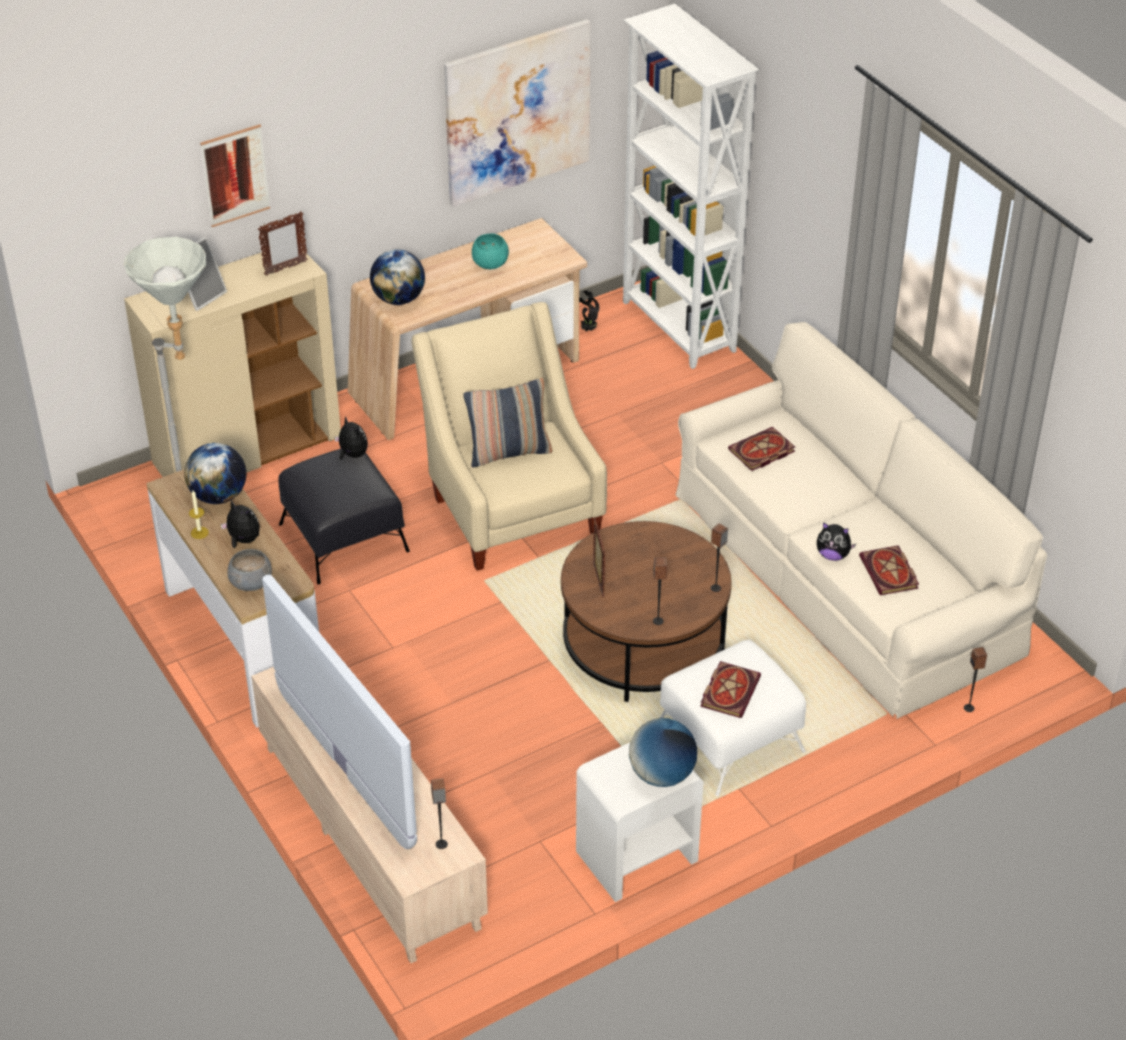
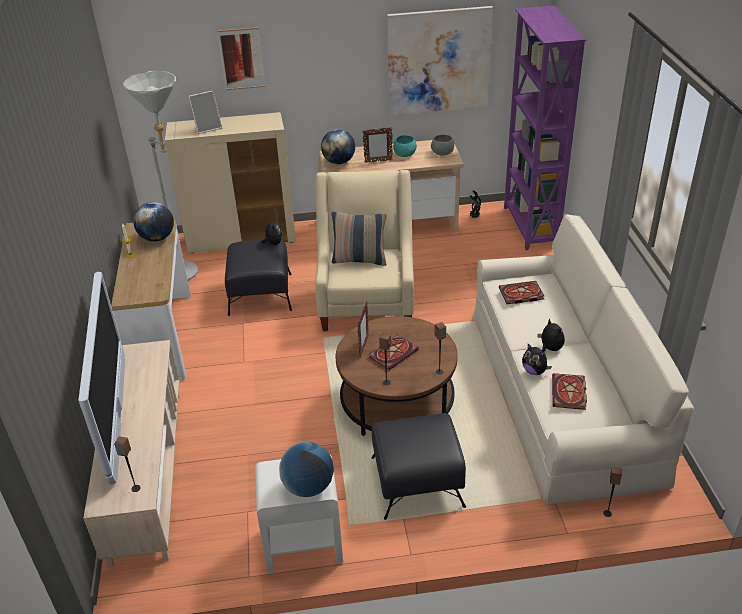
camera: 25 degrees right, 5 degrees down
plush toy [220,500,260,548] -> plush toy moved to [537,318,565,352]
grey bowl [227,549,272,591] -> grey bowl moved to [431,134,454,156]
picture frame [258,211,308,276] -> picture frame moved to [362,127,393,163]
white bookcase [623,4,759,369] -> purple bookcase [504,5,586,250]
white ottoman [660,640,806,796] -> black ottoman [371,413,466,520]
book [700,661,761,718] -> book moved to [369,335,419,370]

